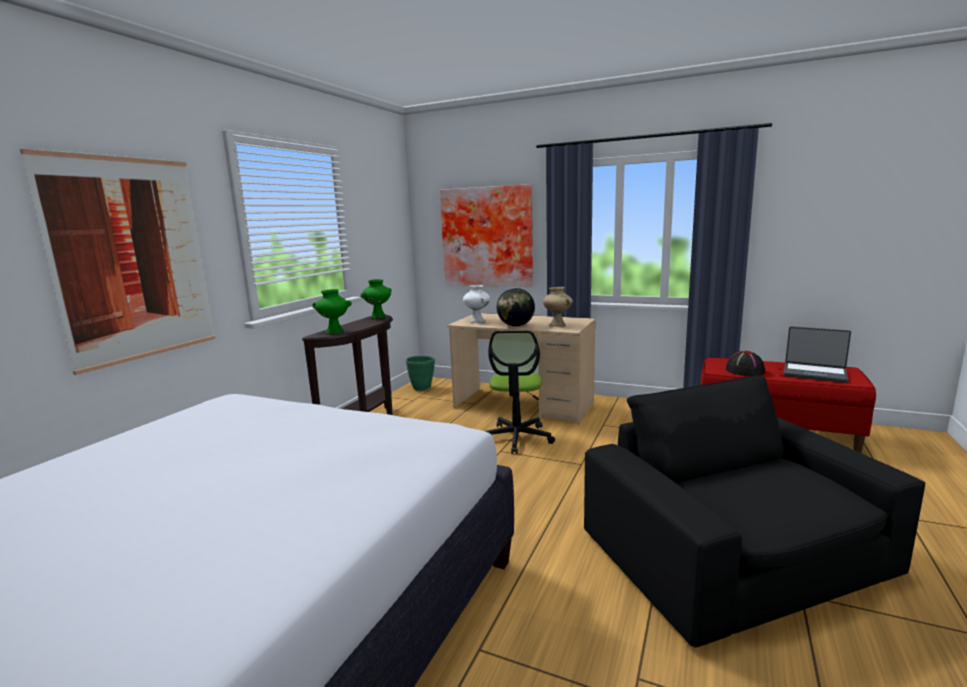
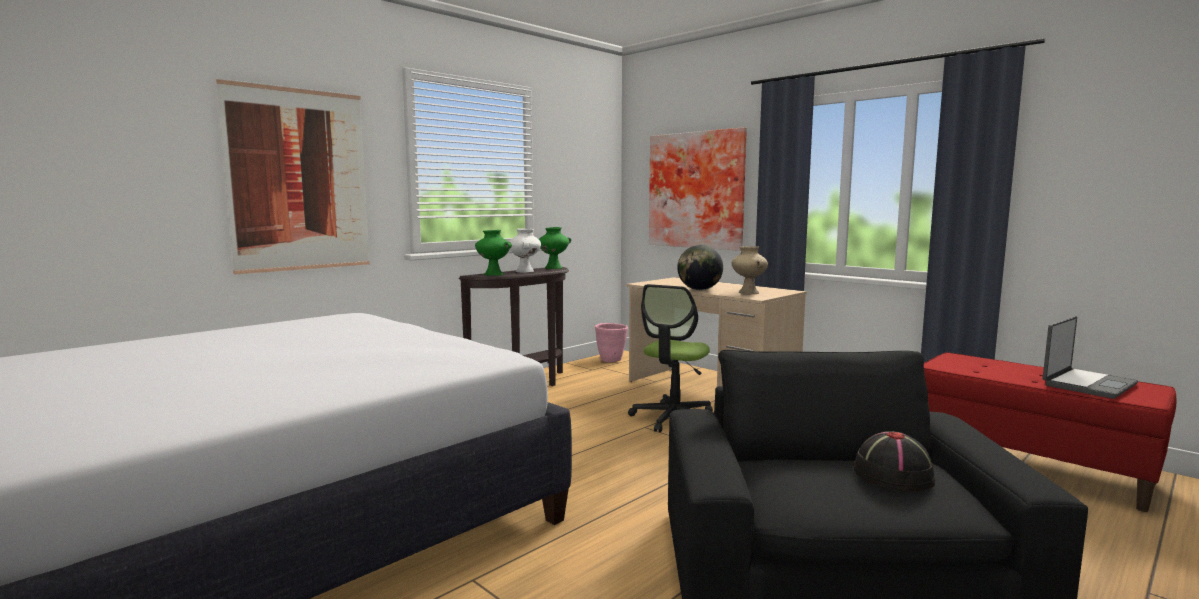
camera: 20 degrees right, 5 degrees down
green planter [406,356,435,391] -> pink planter [595,323,628,362]
white vase [463,285,490,323] -> white vase moved to [509,228,541,273]
black hat [726,351,766,376] -> black hat moved to [854,431,935,492]
laptop [784,327,851,383] -> laptop turned 90 degrees counterclockwise [1043,316,1138,399]

